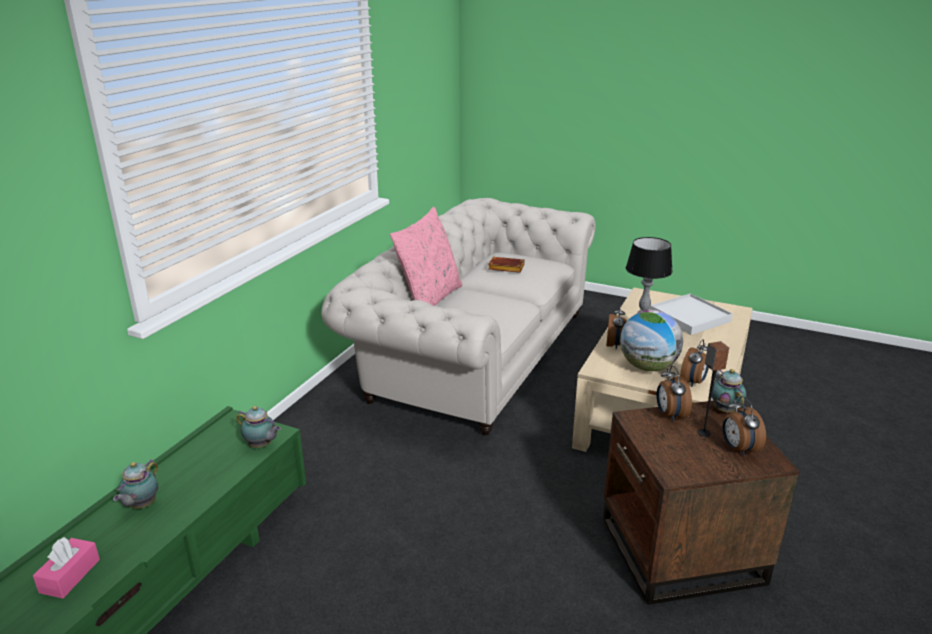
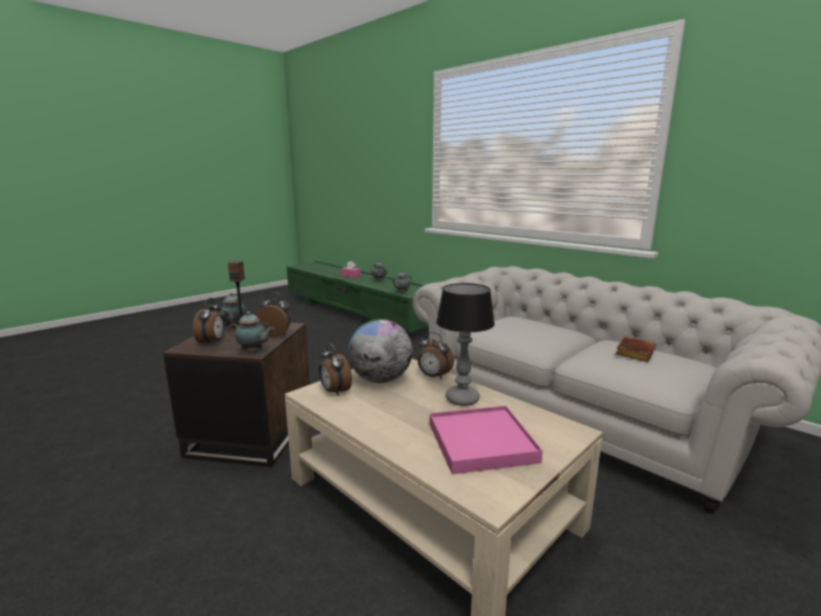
camera: 110 degrees right, 10 degrees down
pink pillow [390,207,463,306] -> none
white tray [650,293,733,335] -> pink tray [430,406,543,474]
alarm clock [723,396,766,456] -> alarm clock turned 90 degrees clockwise [193,298,225,346]
none -> teapot [220,293,247,329]

